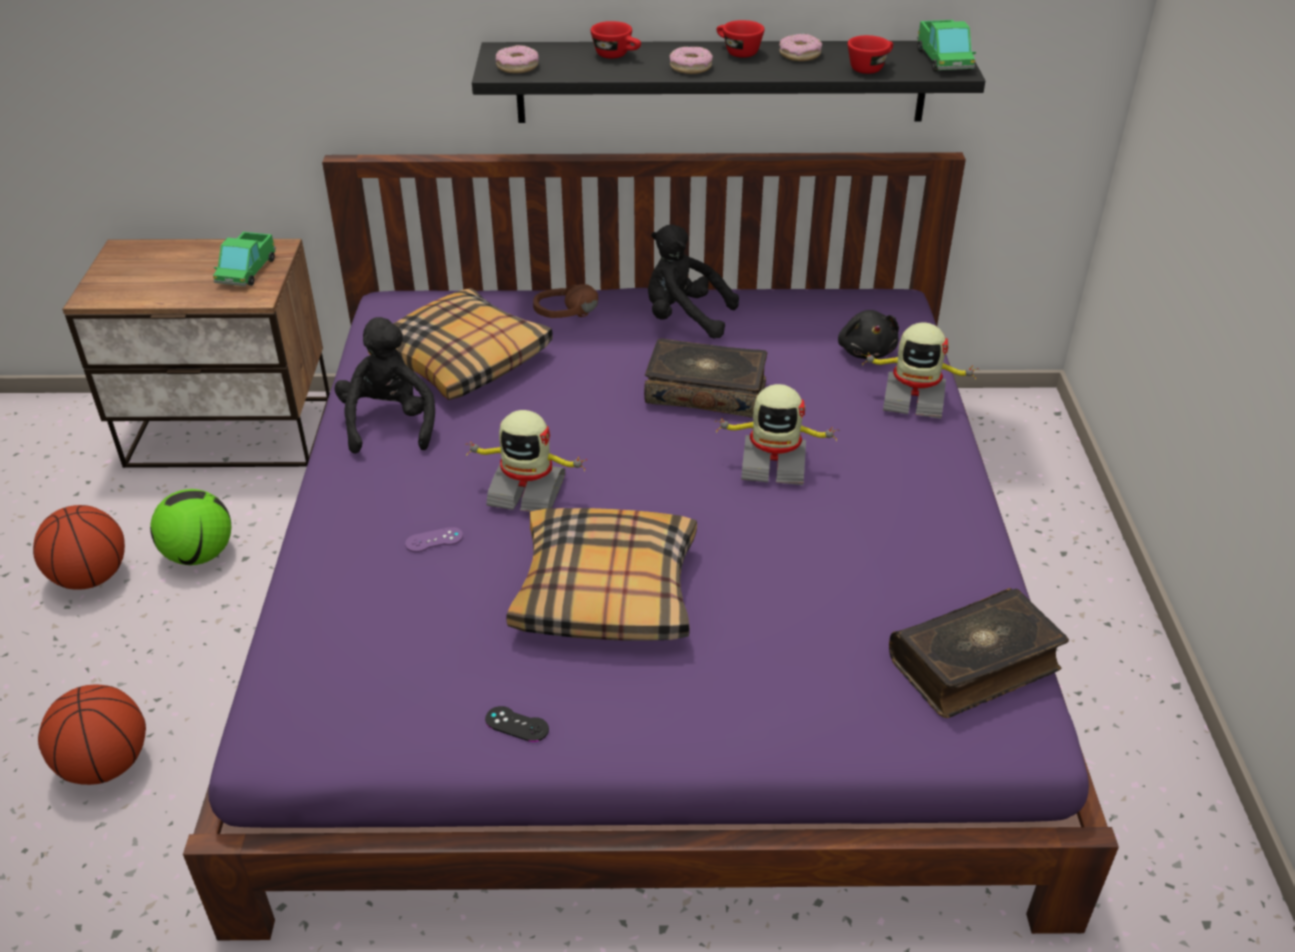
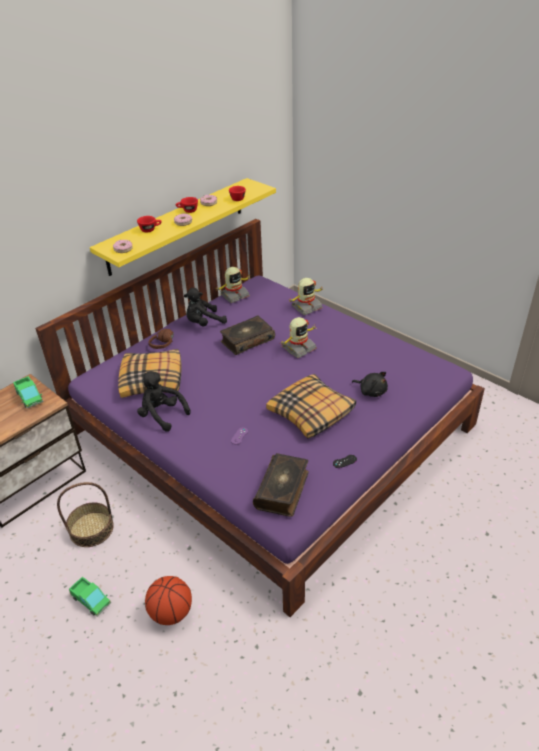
camera: 45 degrees left, 0 degrees up
basketball [33,505,125,590] -> none
football [150,489,231,565] -> basket [57,482,114,547]
toy robot [465,410,587,512] -> toy robot moved to [214,267,252,303]
black shelf [472,41,985,123] -> yellow shelf [90,178,276,276]
black plush toy [838,310,899,359] -> black plush toy moved to [352,372,388,397]
book [889,588,1069,718] -> book moved to [253,453,309,517]
toy truck [917,20,976,71] -> toy truck moved to [69,576,111,616]

